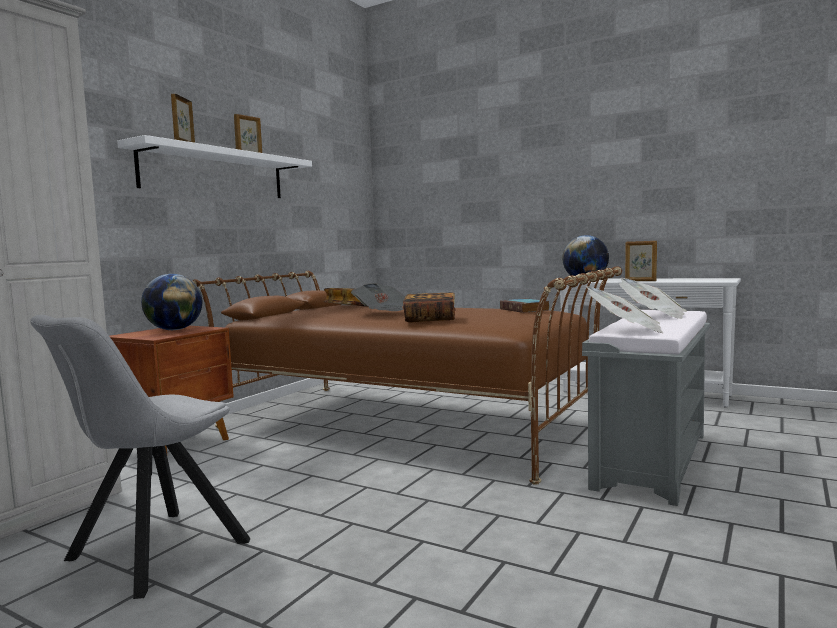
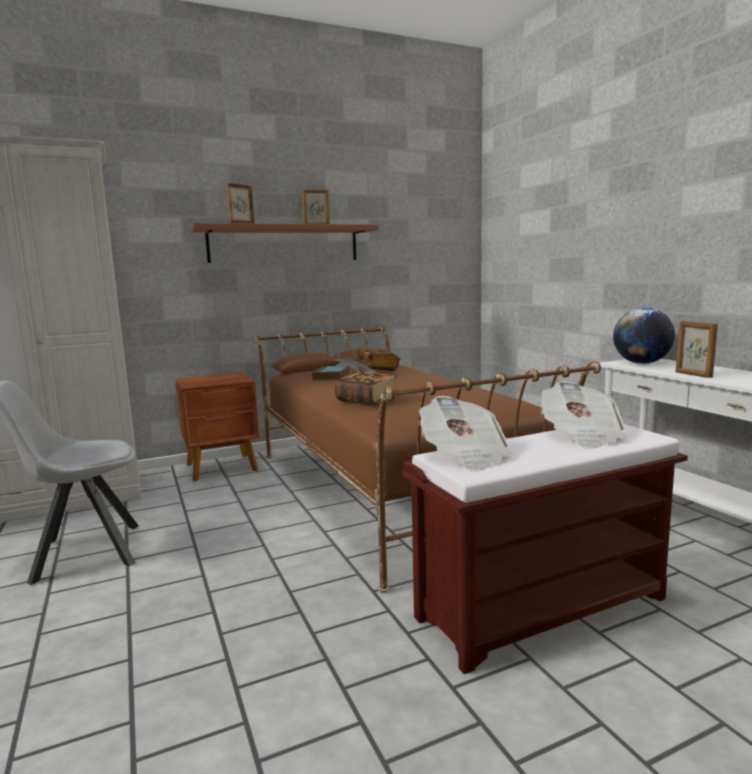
camera: 35 degrees right, 5 degrees up
white shelf [117,135,312,198] -> brown shelf [191,223,378,263]
globe [141,274,202,330] -> none
book [500,299,549,313] -> book moved to [312,366,349,380]
grey bench [582,310,710,506] -> brown bench [402,424,688,674]

